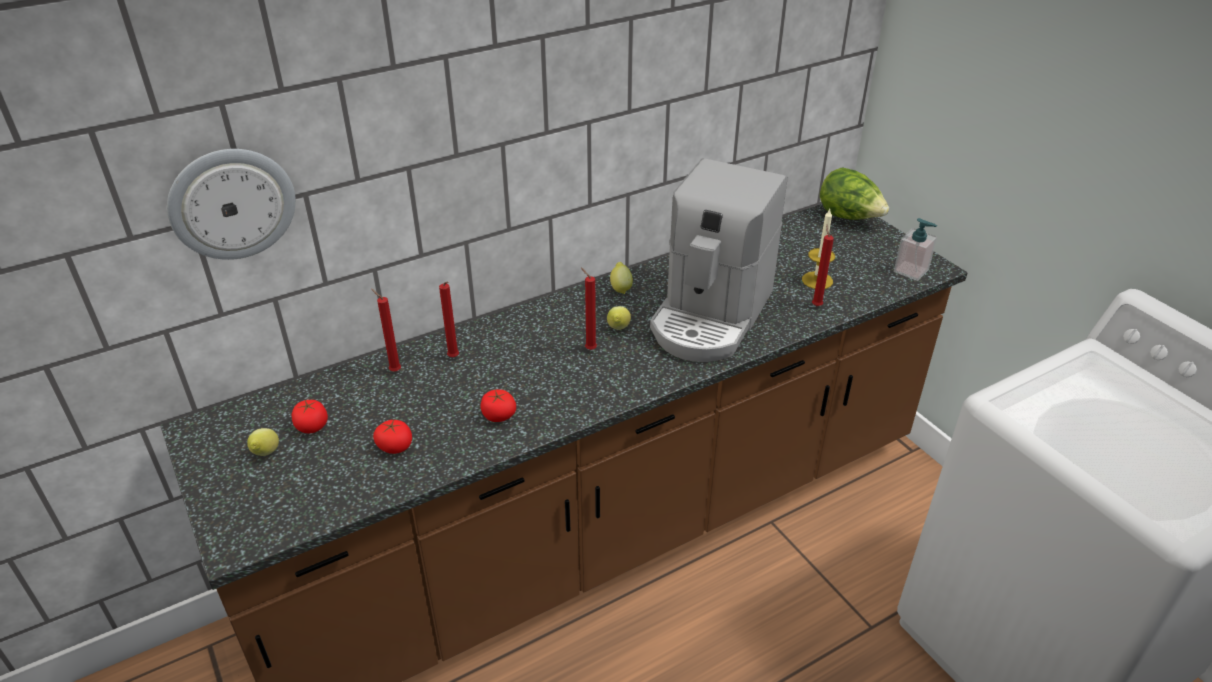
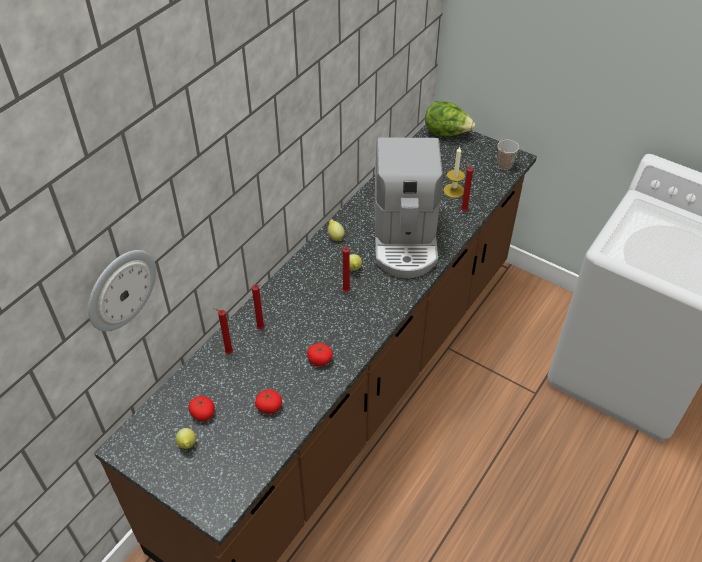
camera: 25 degrees left, 10 degrees up
soap dispenser [894,218,937,281] -> cup [498,140,519,170]

